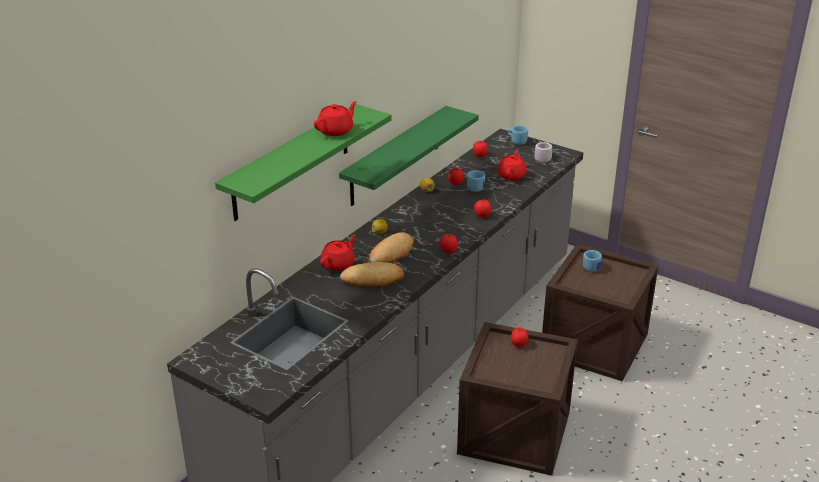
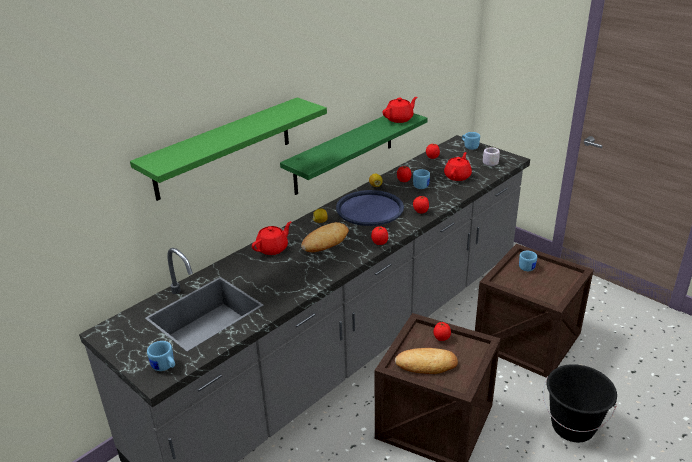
camera: 10 degrees right, 0 degrees up
red teapot [314,101,357,136] -> red teapot moved to [383,97,417,123]
bread [340,262,404,287] -> bread moved to [395,348,458,374]
none -> blue mug [147,341,175,371]
none -> blue tray [336,190,404,226]
none -> black bucket [543,364,617,442]

